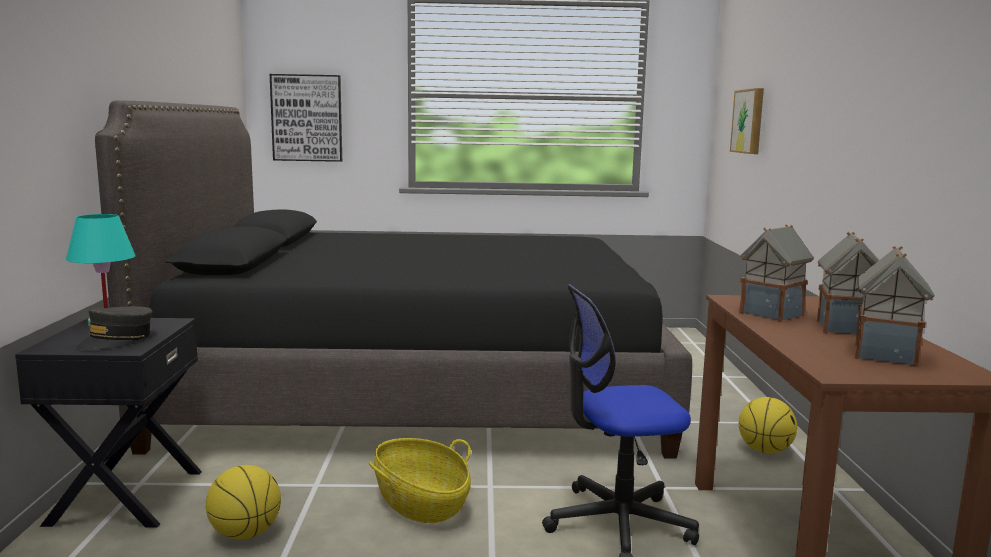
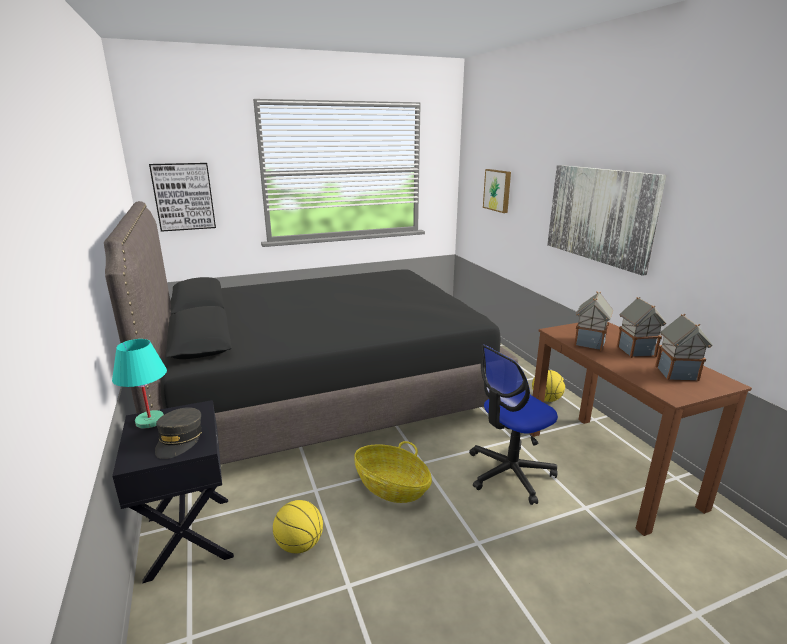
camera: 20 degrees left, 10 degrees up
none -> picture [547,165,666,276]

